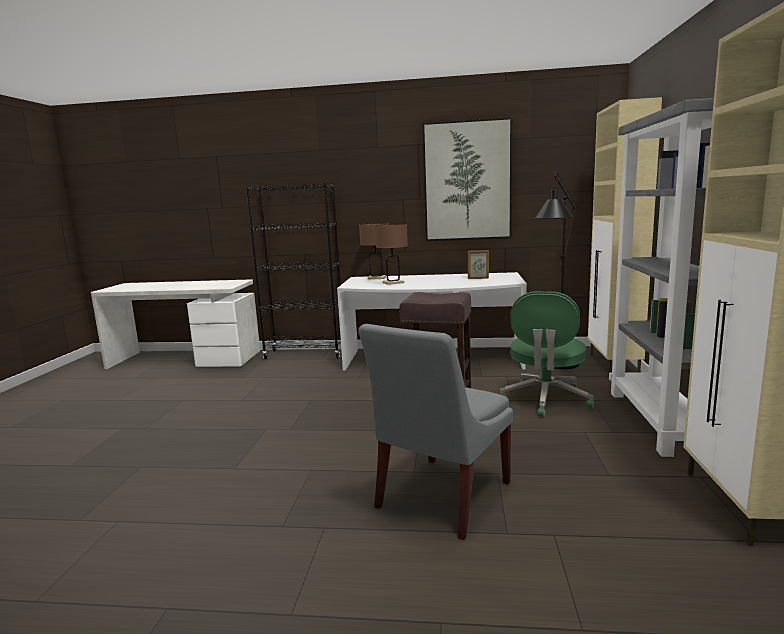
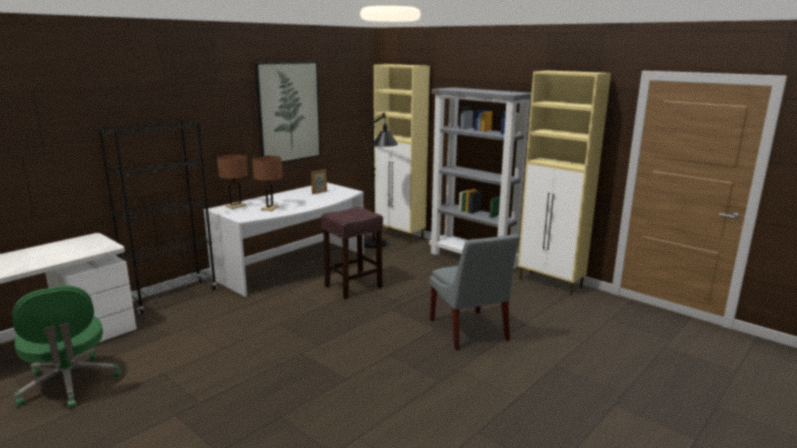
camera: 55 degrees left, 5 degrees up
green office chair [499,291,595,417] -> green office chair moved to [12,285,121,409]

